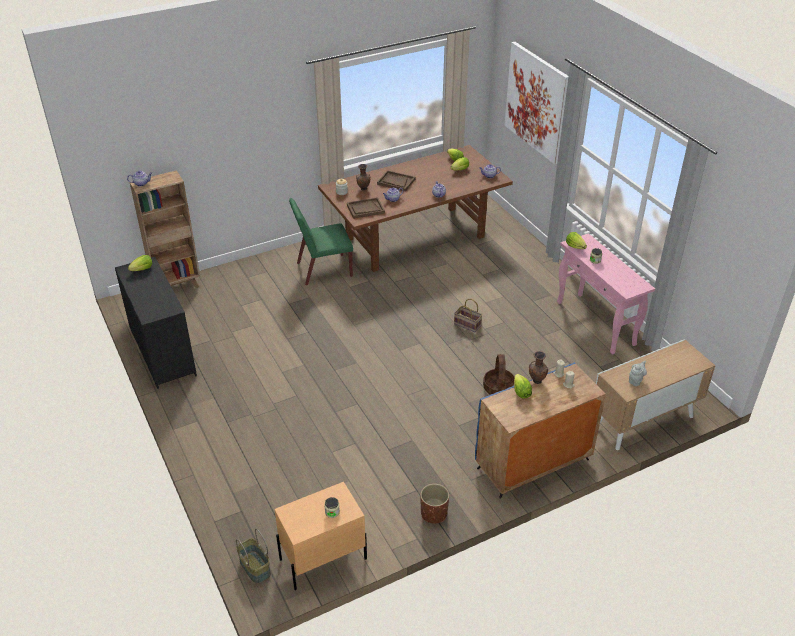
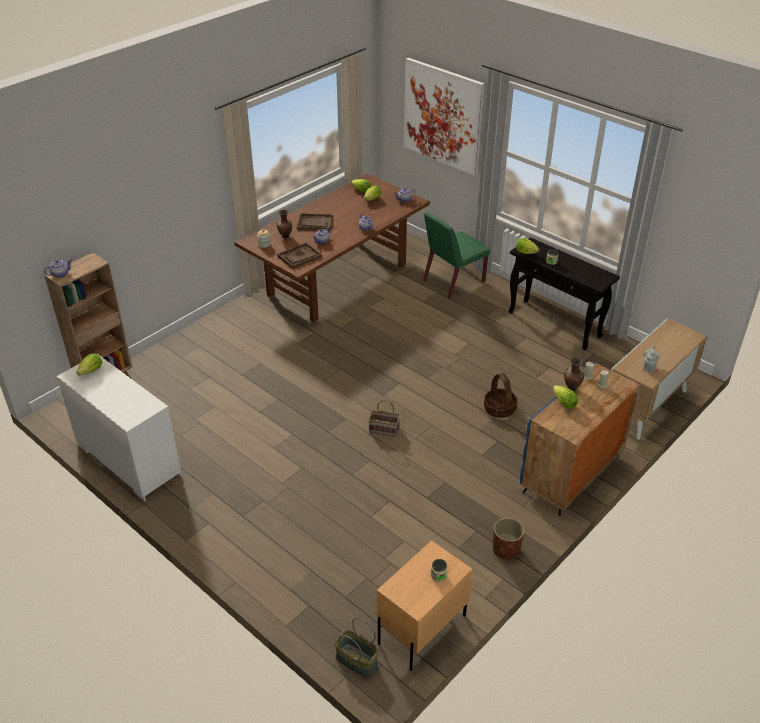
camera: 20 degrees left, 0 degrees up
black dresser [115,257,197,389] -> white dresser [57,355,182,501]
green chair [289,198,353,285] -> green chair moved to [423,212,490,299]
basket [454,299,483,332] -> basket moved to [368,400,400,436]
pink console table [557,233,655,354] -> black console table [508,237,620,350]

